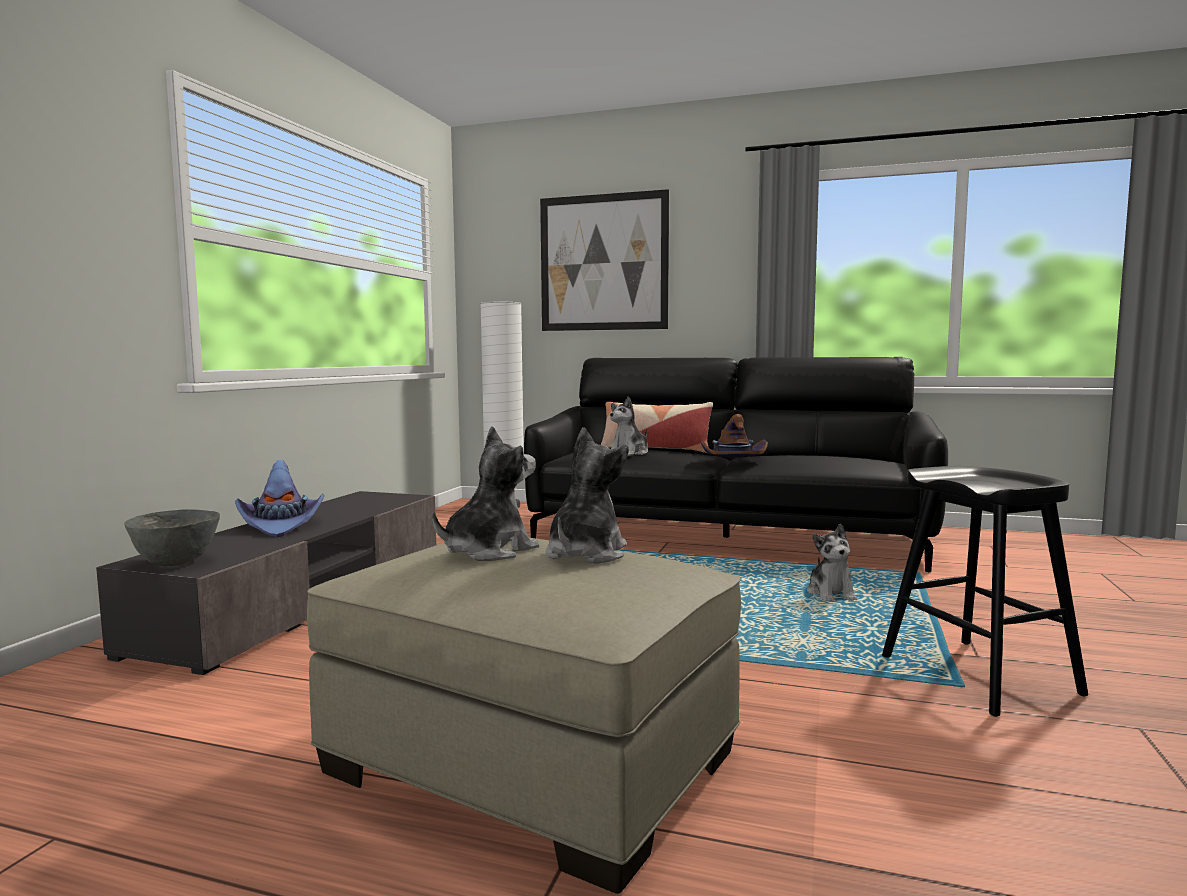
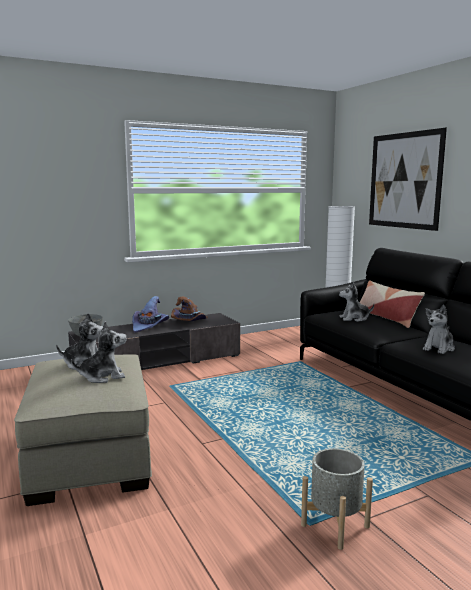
camera: 45 degrees right, 5 degrees up
brown hat [701,414,768,457] -> brown hat moved to [171,297,208,321]
plush toy [807,524,857,601] -> plush toy moved to [423,305,455,354]
black stool [882,466,1088,717] -> grey planter [301,448,373,550]

